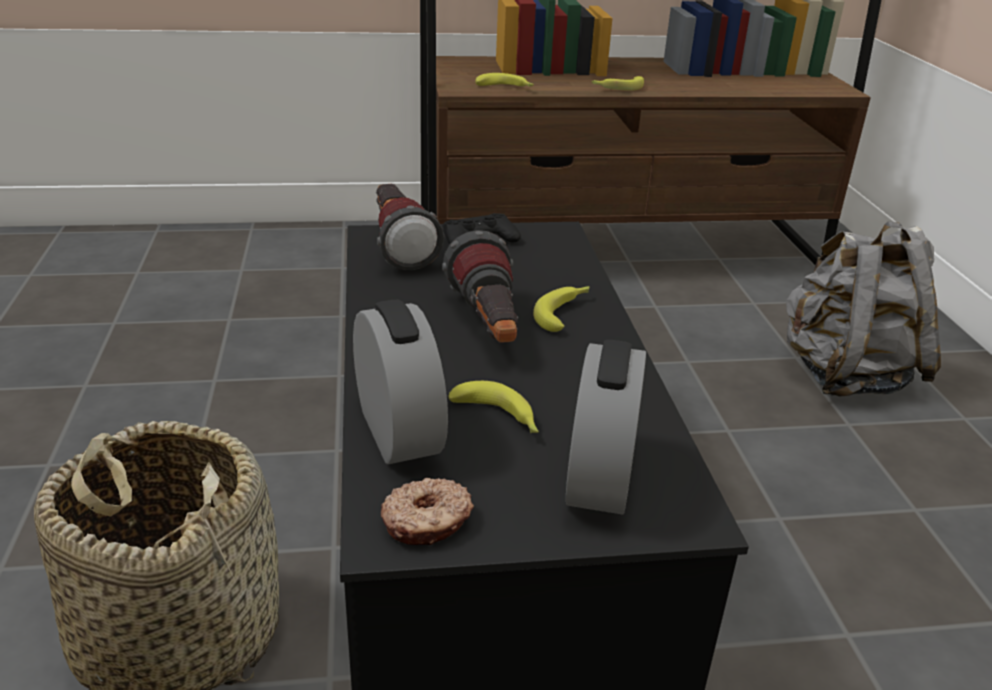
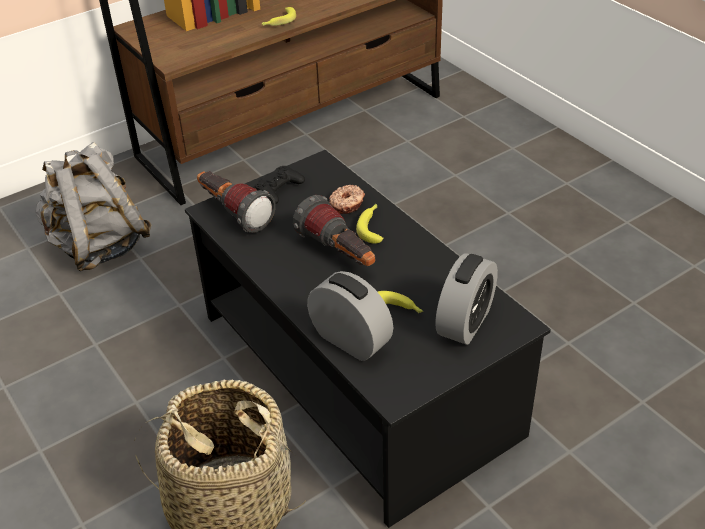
camera: 25 degrees left, 10 degrees up
donut [381,478,474,545] -> donut moved to [329,185,365,214]
banana [475,73,534,87] -> none
alarm clock [566,340,646,515] -> alarm clock turned 45 degrees clockwise [435,254,498,345]
grey backpack [786,221,941,397] -> grey backpack moved to [36,142,152,271]

